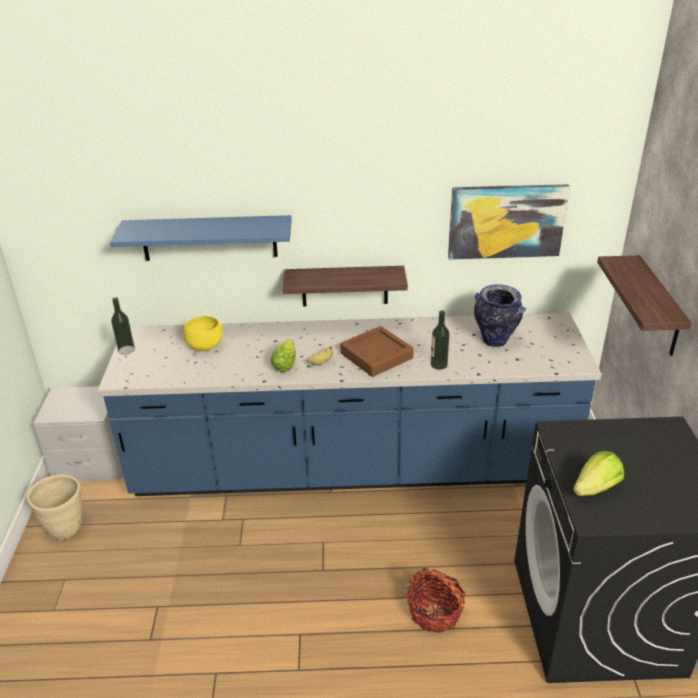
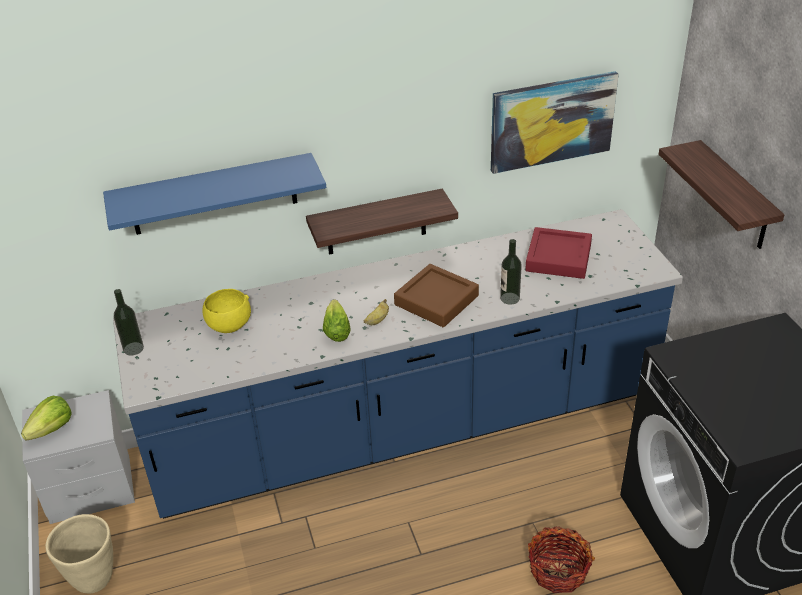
camera: 15 degrees left, 5 degrees up
vase [474,284,526,347] -> red tray [525,227,592,279]
lettuce [573,451,624,496] -> lettuce moved to [21,396,71,440]

